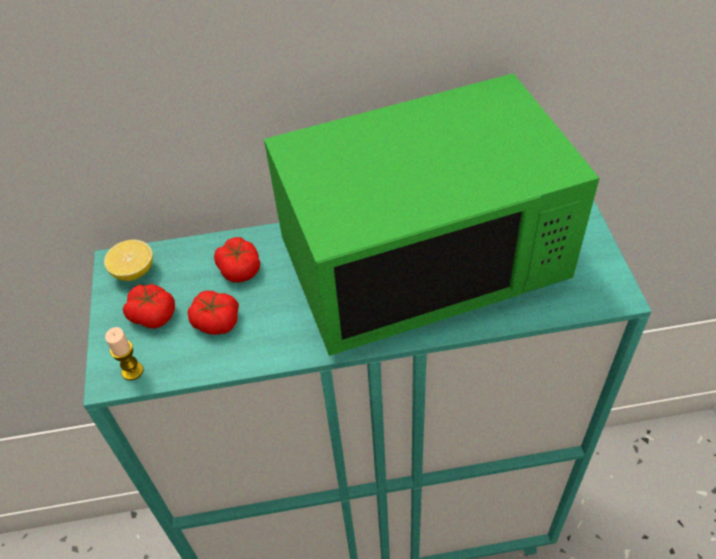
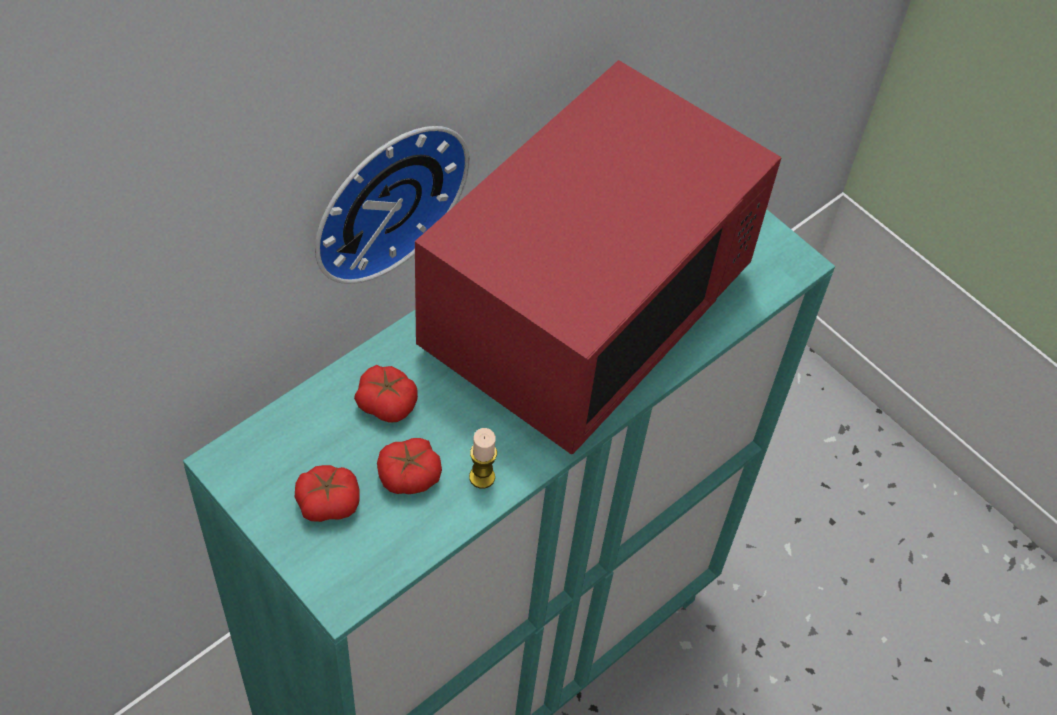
camera: 40 degrees left, 5 degrees up
lemon [104,240,153,281] -> none
candle [105,327,143,381] -> candle moved to [469,428,497,489]
green microwave [264,73,599,356] -> red microwave [415,60,782,454]
none -> wall clock [315,126,470,284]

